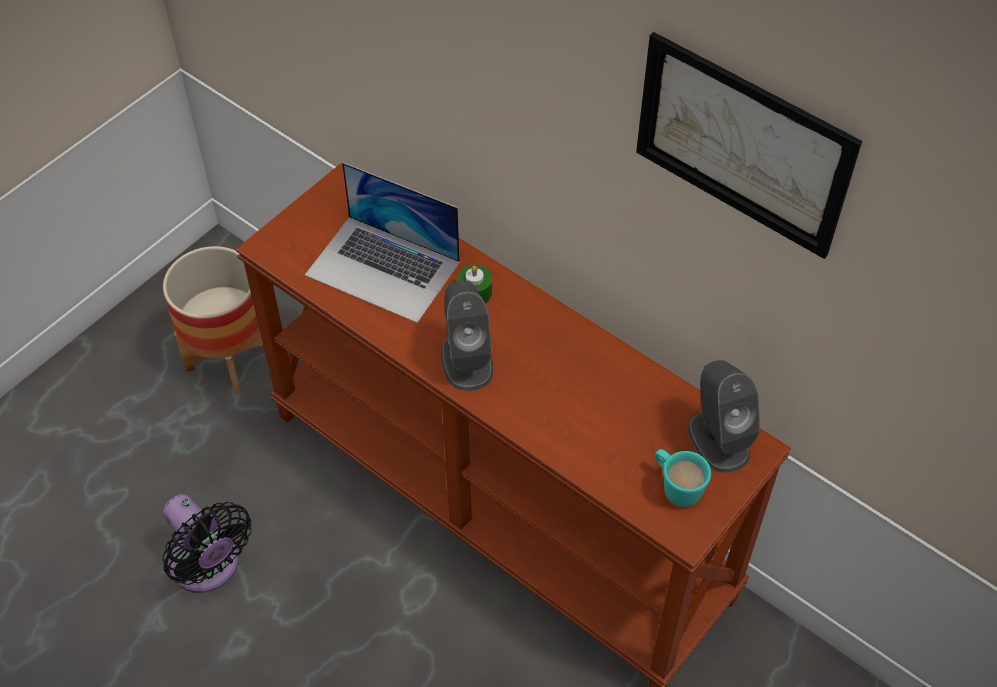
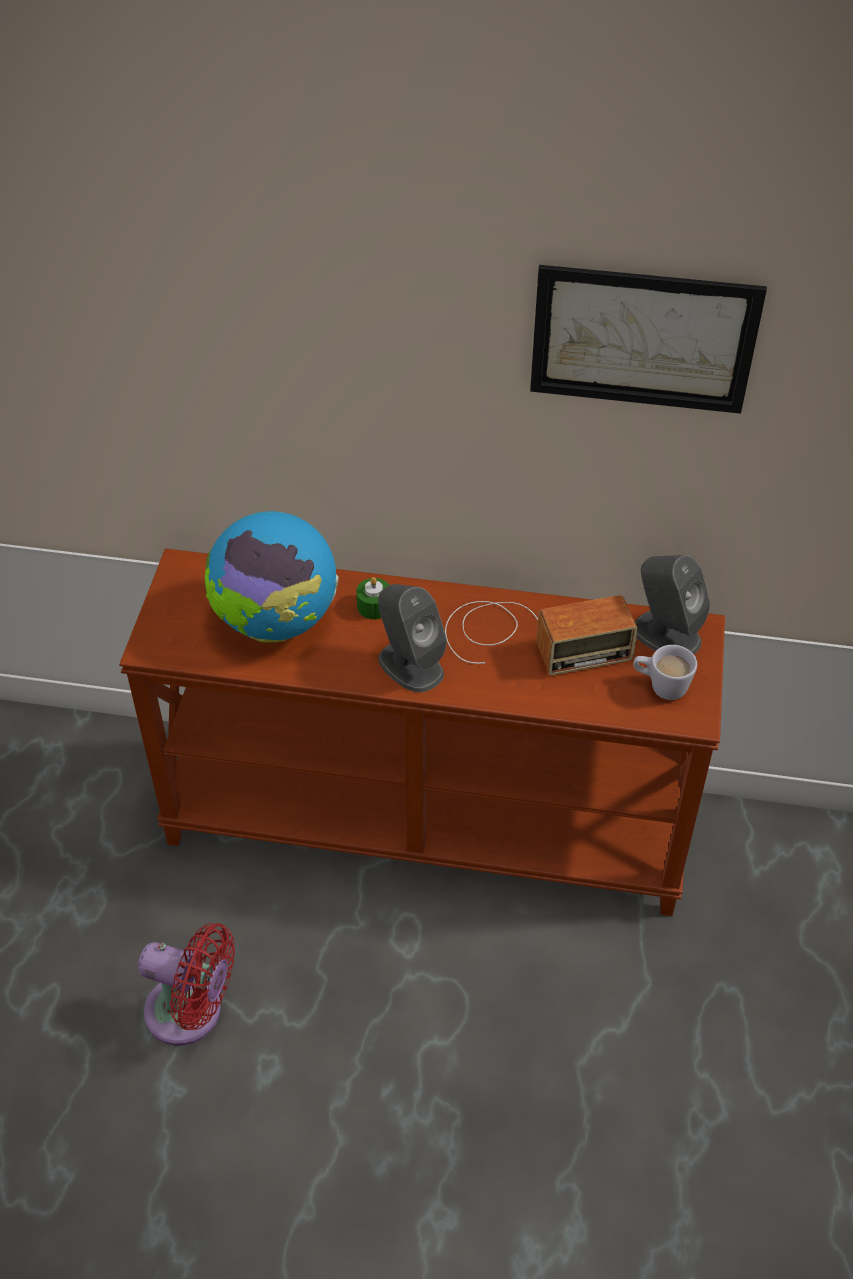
camera: 30 degrees left, 5 degrees down
planter [163,246,263,395] -> none
black fan [163,494,251,593] -> red fan [138,923,235,1046]
laptop [305,162,460,323] -> globe [204,511,339,643]
turquoise mug [655,449,711,507] -> white mug [633,645,697,700]
none -> radio [445,595,638,675]

